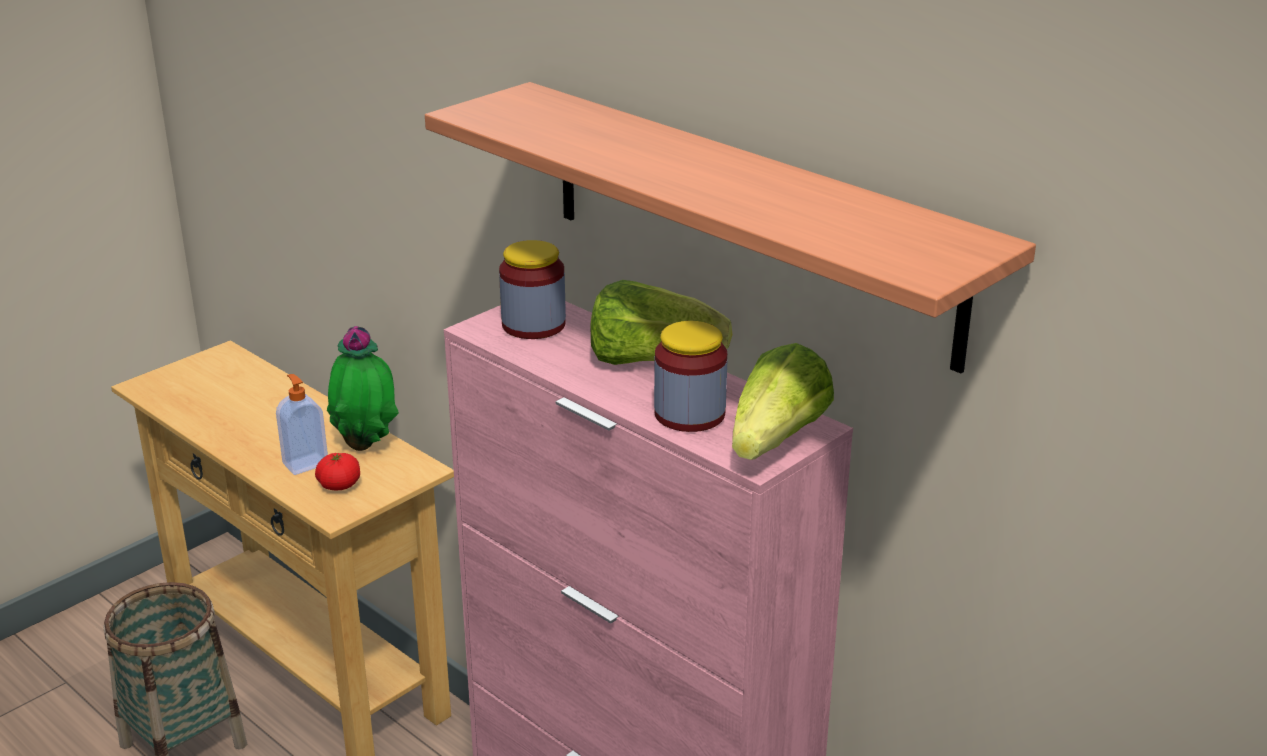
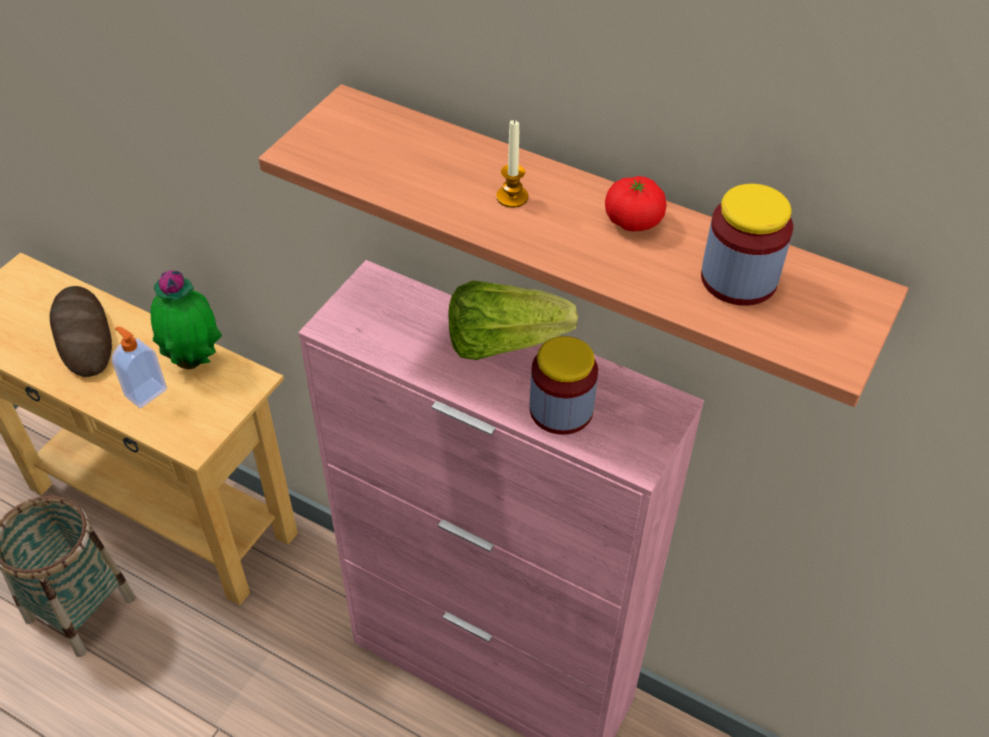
camera: 15 degrees left, 20 degrees up
tomato [315,453,360,490] -> tomato moved to [605,176,667,231]
jar [499,240,566,339] -> jar moved to [701,184,793,306]
lettuce [732,343,834,460] -> none
none -> bread [50,286,112,377]
none -> candle [496,119,528,208]

